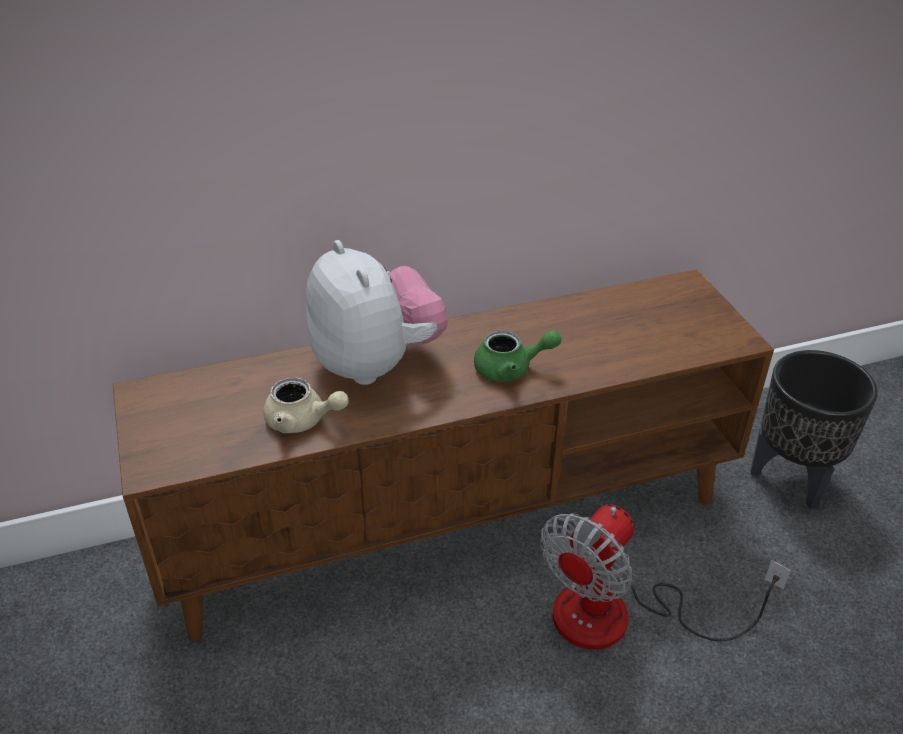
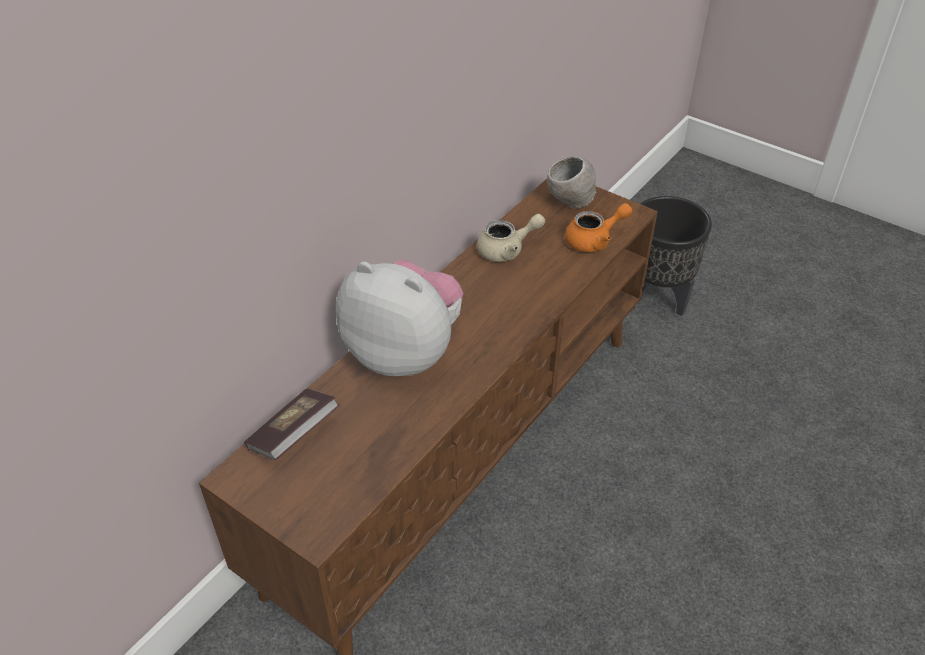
camera: 35 degrees left, 5 degrees up
beige teapot [263,377,349,433] -> beige teapot moved to [477,214,545,262]
green teapot [474,330,562,382] -> none
fan [540,505,791,650] -> none
none -> book [244,389,340,460]
none -> grey bowl [547,156,596,209]
none -> orange teapot [565,203,632,252]

